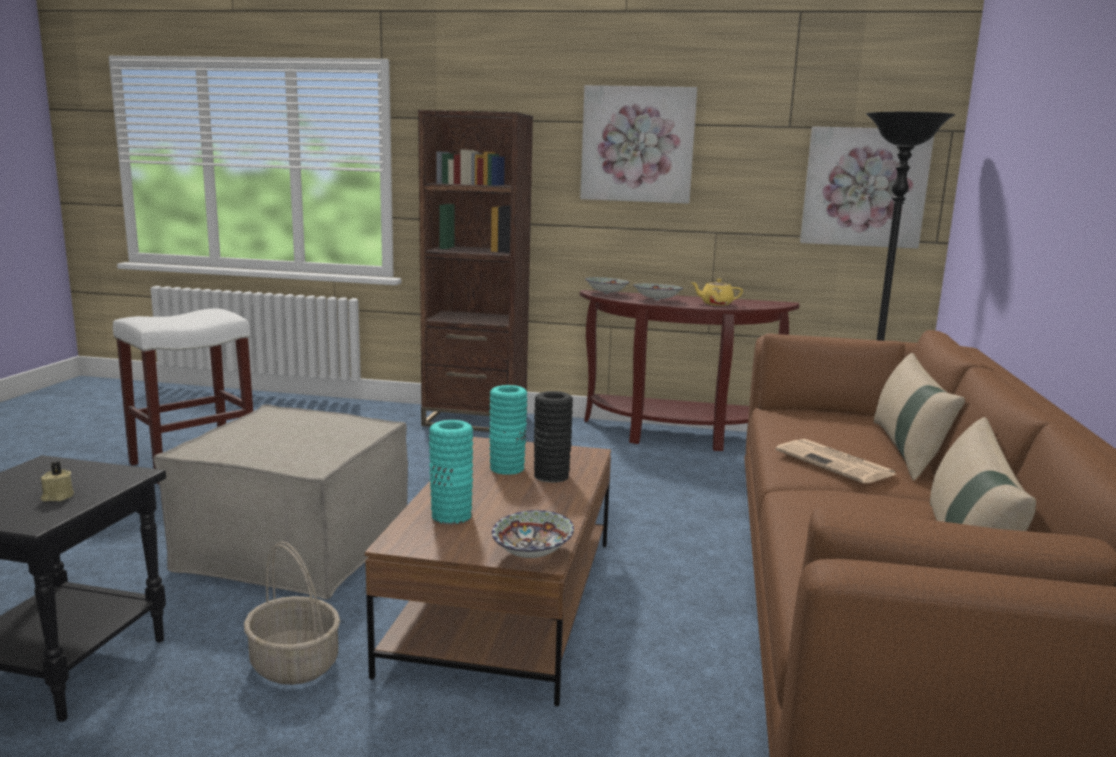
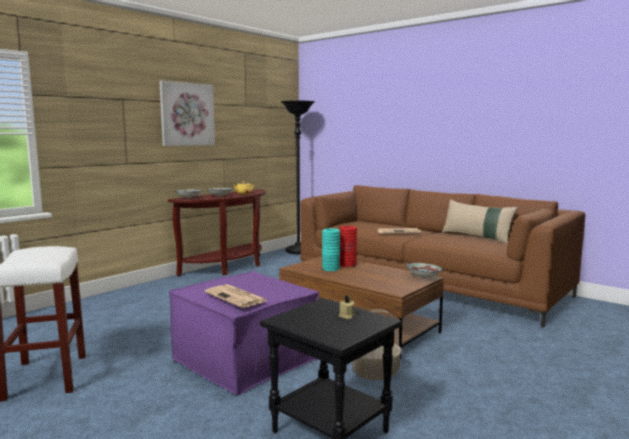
camera: 60 degrees left, 5 degrees down
beige ottoman [154,404,408,600] -> purple ottoman [169,271,319,395]
brown bookcase [418,110,533,432] -> none
turquoise vase [429,420,473,525] -> none
black vase [534,391,573,483] -> red vase [339,226,357,267]
picture [800,126,934,249] -> none
beige pillow [874,353,965,481] -> none
none -> newspaper [205,284,267,308]

